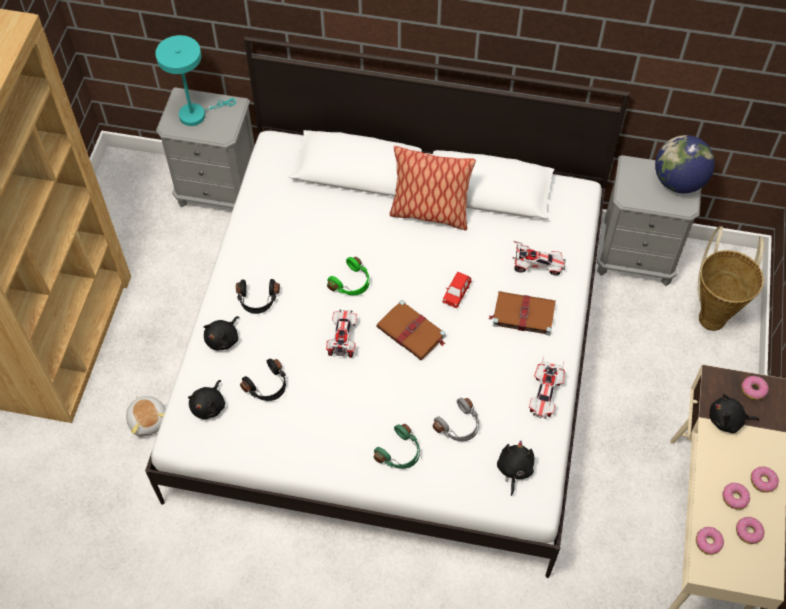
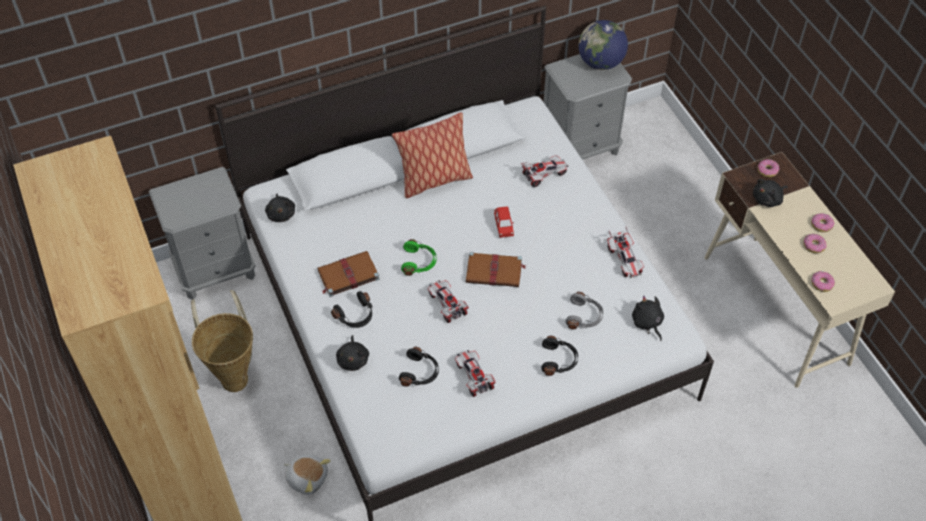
camera: 35 degrees left, 5 degrees down
turquoise table lamp [155,35,236,126] -> none
black plush toy [188,380,225,419] -> black plush toy moved to [265,194,295,222]
green headphones [374,424,420,469] -> black headphones [541,336,578,376]
brown book [489,291,556,336] -> brown book moved to [317,251,380,297]
basket [698,226,764,331] -> basket moved to [191,290,253,392]
donut [736,517,765,544] -> none
none -> toy car [455,350,496,397]

